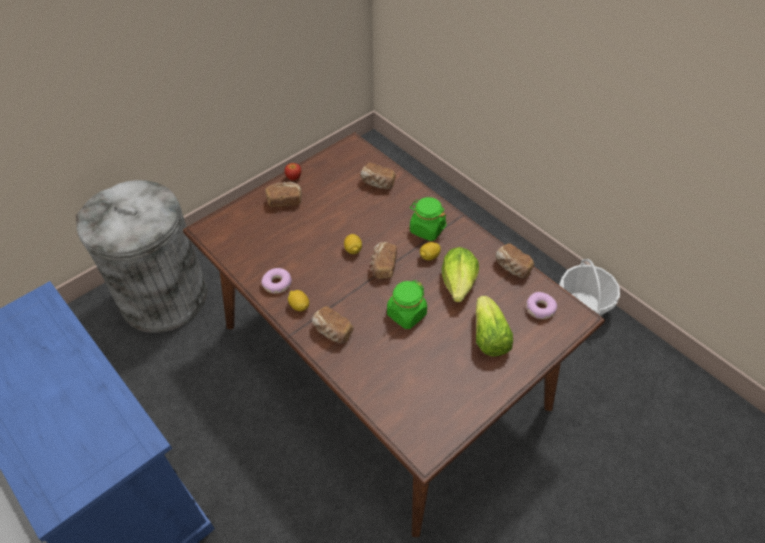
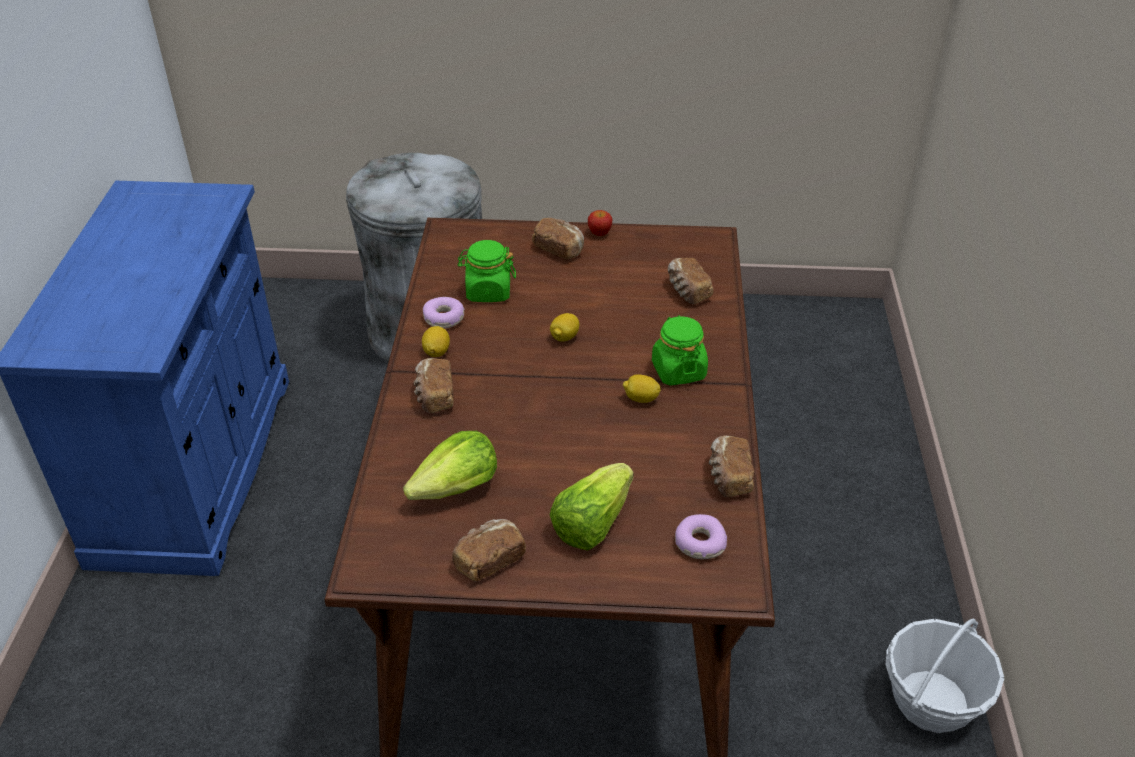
camera: 45 degrees right, 10 degrees down
bread [370,242,397,279] -> bread moved to [452,519,526,581]
green jar [387,280,427,329] -> green jar moved to [457,240,516,302]
lettuce [442,247,479,302] -> lettuce moved to [403,431,497,500]

